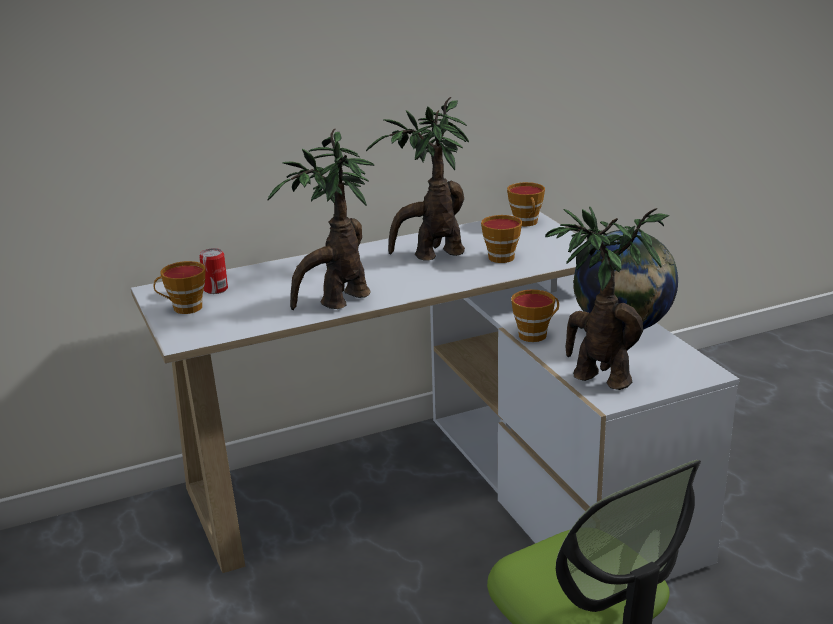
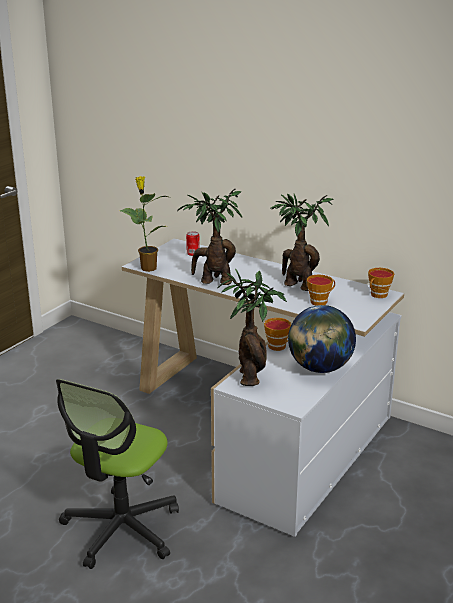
camera: 55 degrees right, 0 degrees up
cup [154,261,205,314] -> none
none -> potted plant [120,176,172,272]

